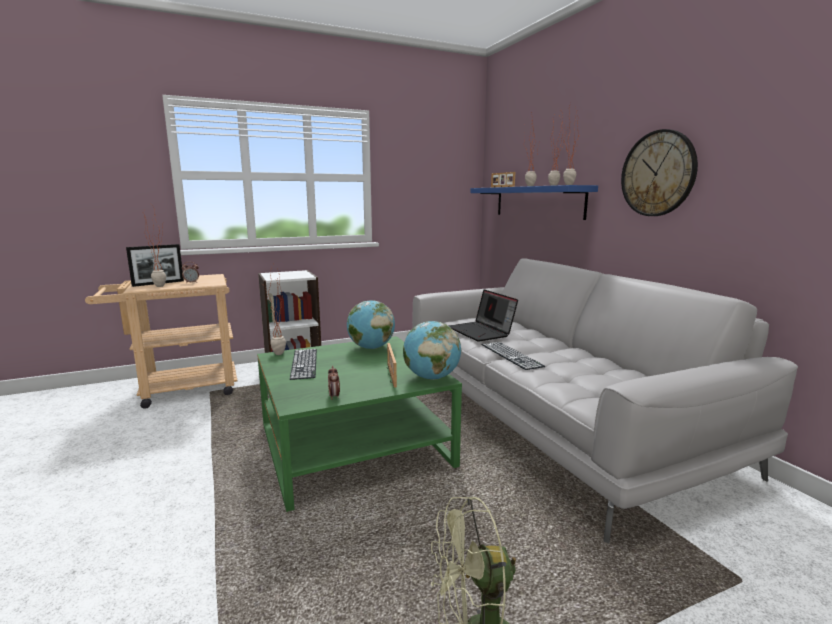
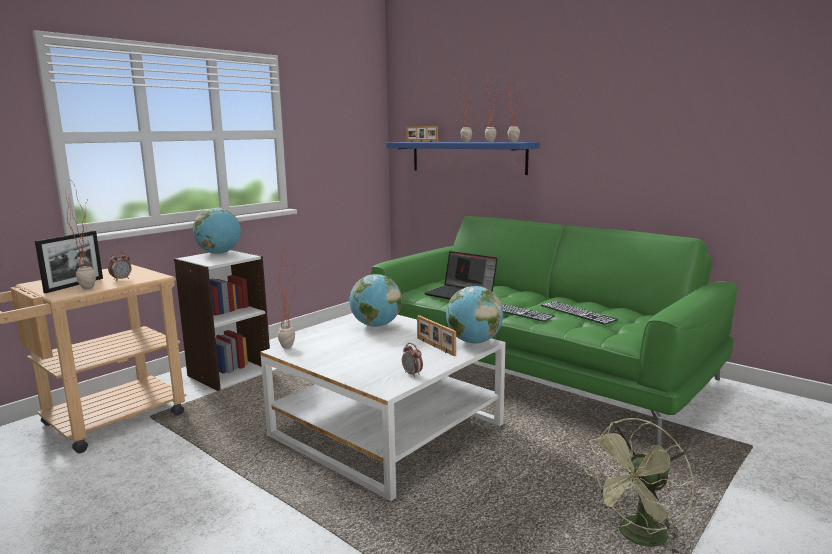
camera: 25 degrees left, 0 degrees up
green coffee table [257,336,462,512] -> white coffee table [260,315,505,501]
keyboard [290,349,317,380] -> keyboard moved to [541,301,619,325]
grey sofa [412,258,798,543] -> green sofa [370,216,738,446]
wall clock [621,129,698,216] -> none
none -> globe [193,208,241,254]

